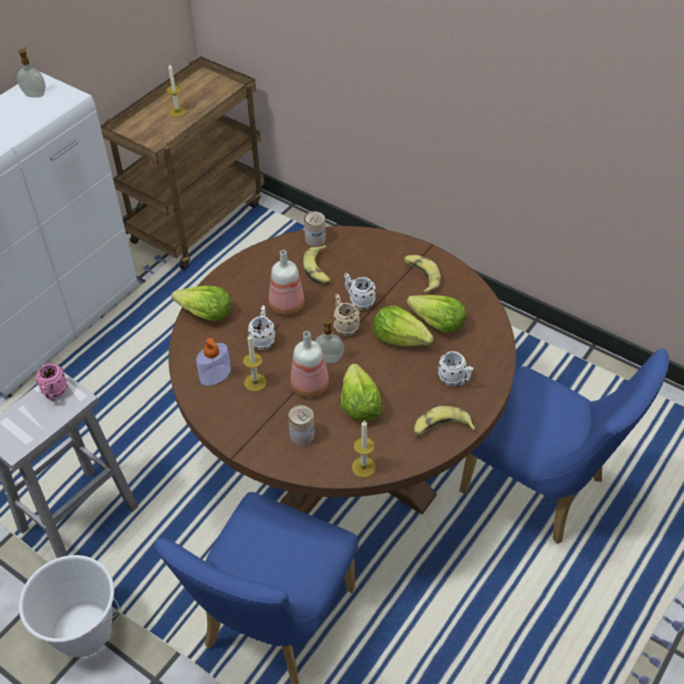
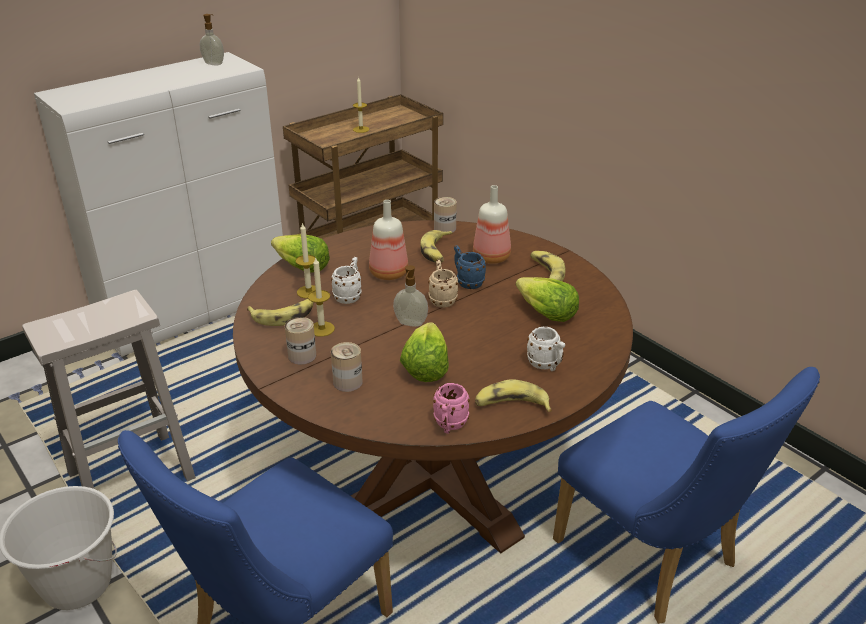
camera: 15 degrees right, 15 degrees down
pink mug [36,364,68,401] -> pink mug moved to [433,383,470,434]
soap dispenser [196,338,231,386] -> banana [247,299,313,326]
bottle [290,331,329,397] -> bottle moved to [473,185,511,264]
white mug [344,273,376,310] -> blue mug [454,245,486,289]
candle [352,420,376,478] -> candle moved to [295,222,316,298]
lettuce [373,306,434,346] -> none
none -> can [285,317,316,364]

